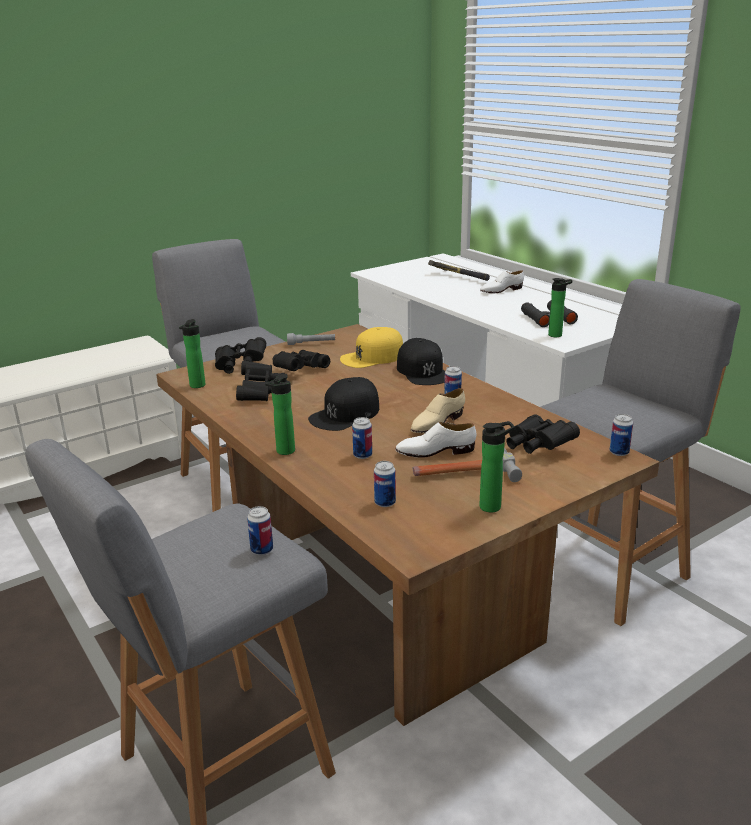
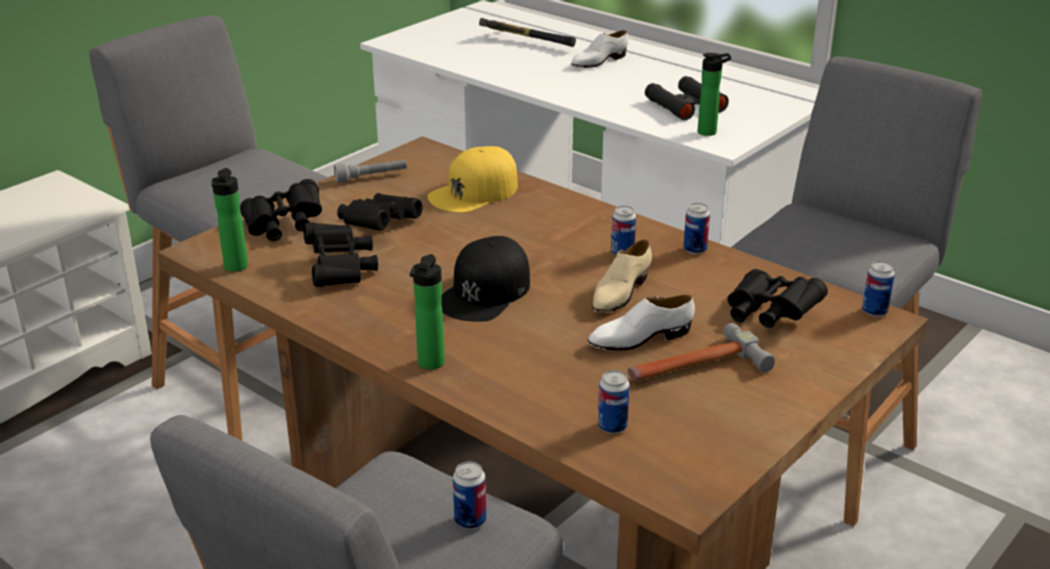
camera: 15 degrees left, 5 degrees up
can [352,417,372,459] -> can moved to [683,203,710,254]
black cap [397,338,445,385] -> none
bottle [479,421,515,512] -> none

